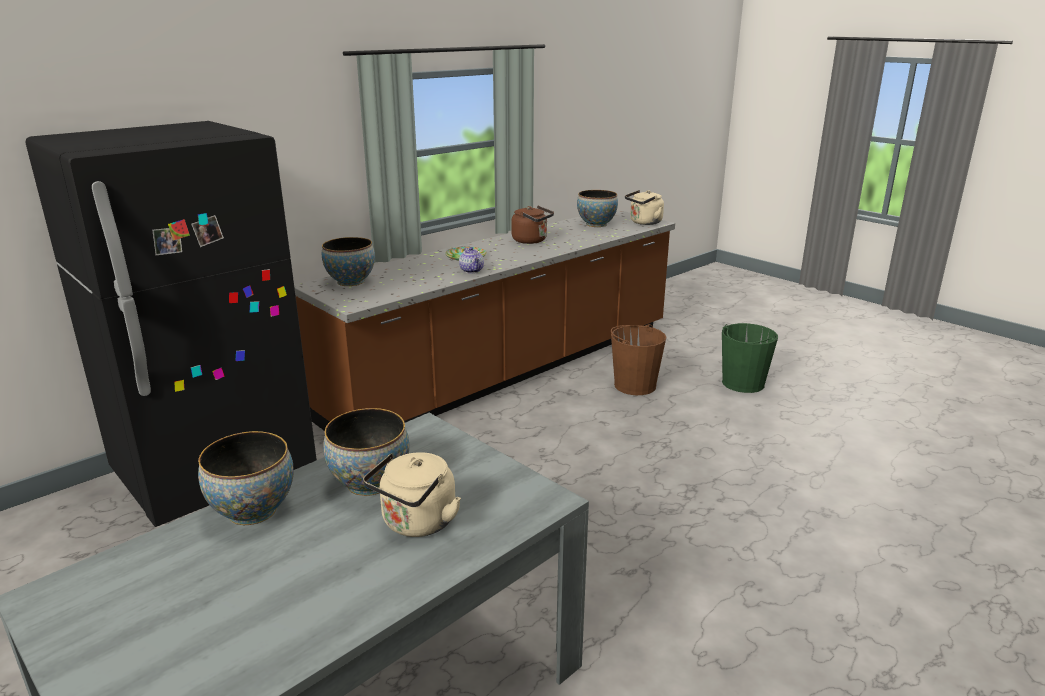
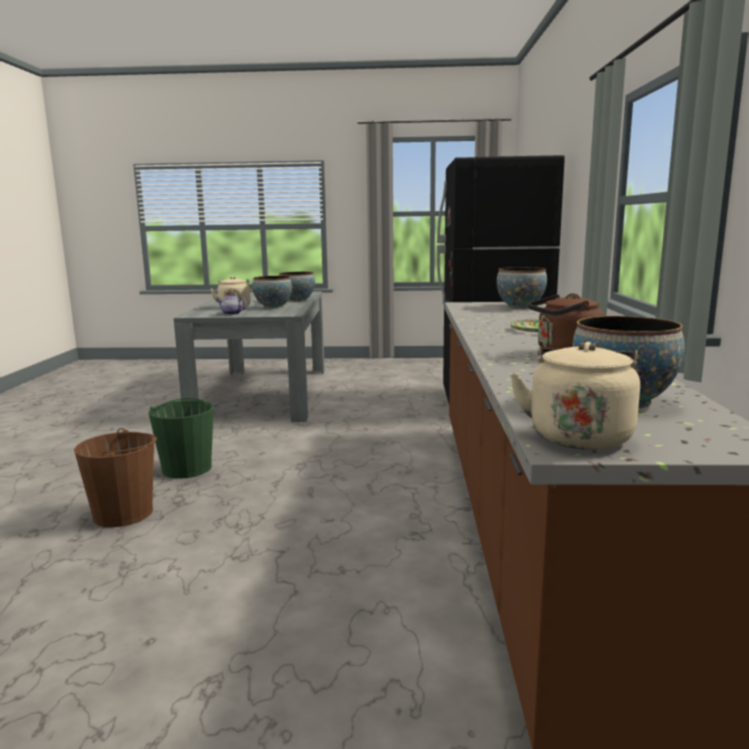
camera: 135 degrees right, 10 degrees down
teapot [459,247,484,273] -> teapot moved to [217,293,247,315]
brown bucket [611,324,666,395] -> brown bucket moved to [74,428,157,527]
green bucket [722,323,778,393] -> green bucket moved to [148,398,214,479]

